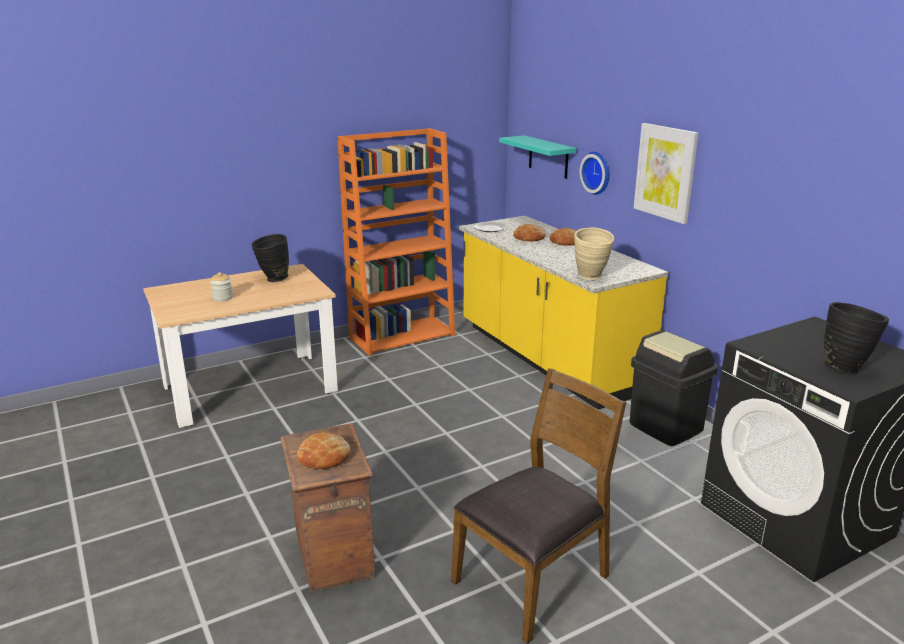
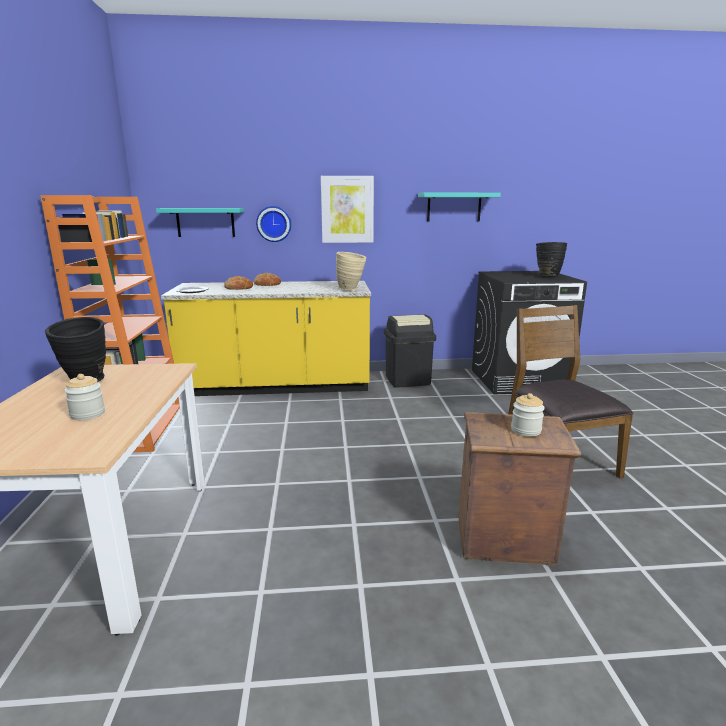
camera: 65 degrees left, 5 degrees down
bread [297,433,350,469] -> jar [511,393,545,436]
none -> turquoise shelf [418,193,501,222]

